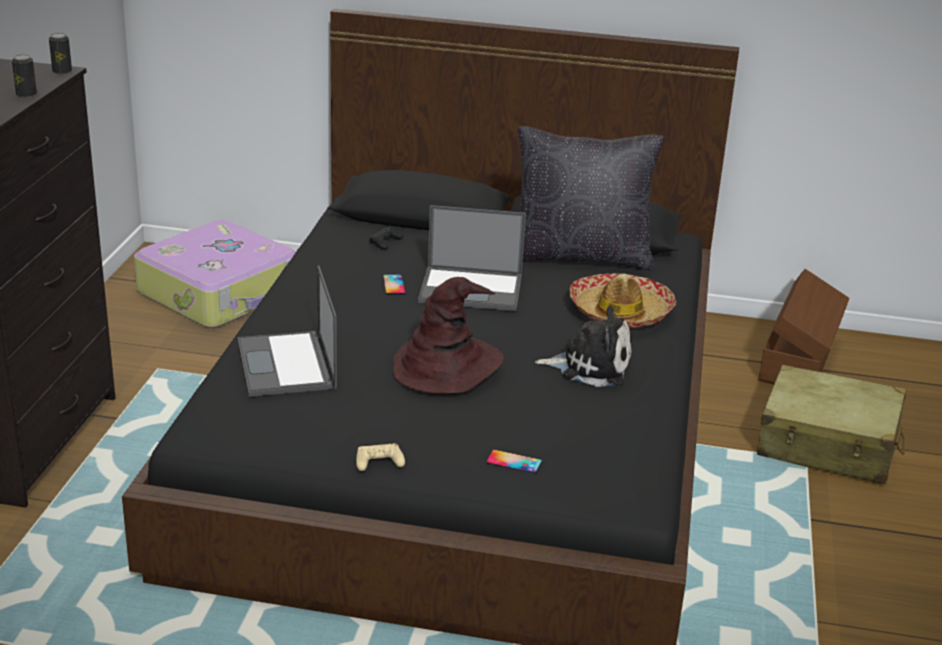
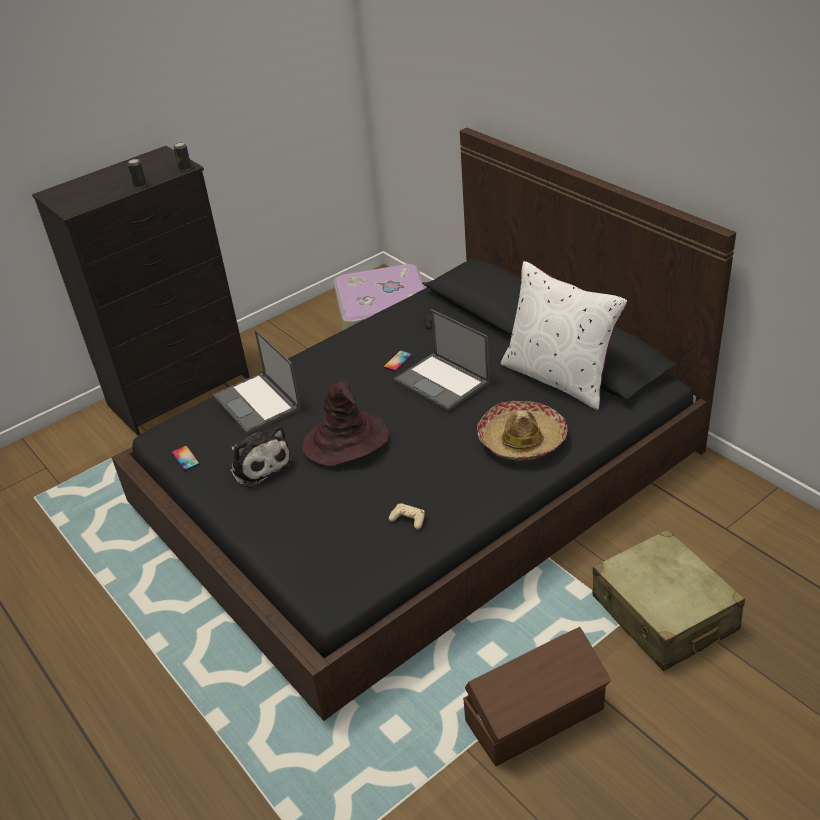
camera: 45 degrees right, 10 degrees up
laptop [238,265,337,397] -> laptop turned 60 degrees counterclockwise [213,329,301,435]
beige game controller [356,443,405,471] -> beige game controller moved to [389,503,425,529]
phone [487,449,542,473] -> phone moved to [172,445,200,471]
black pillow [518,126,665,270] -> white pillow [501,261,627,410]
plush toy [535,306,631,387] -> plush toy moved to [228,425,293,488]
brown storage box [758,269,849,384] -> brown storage box moved to [463,627,611,766]

